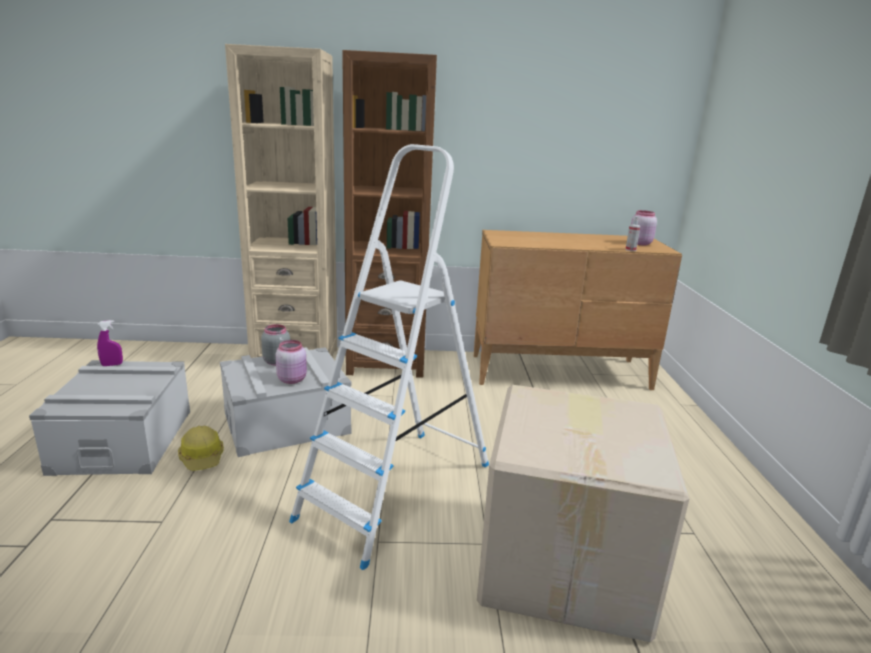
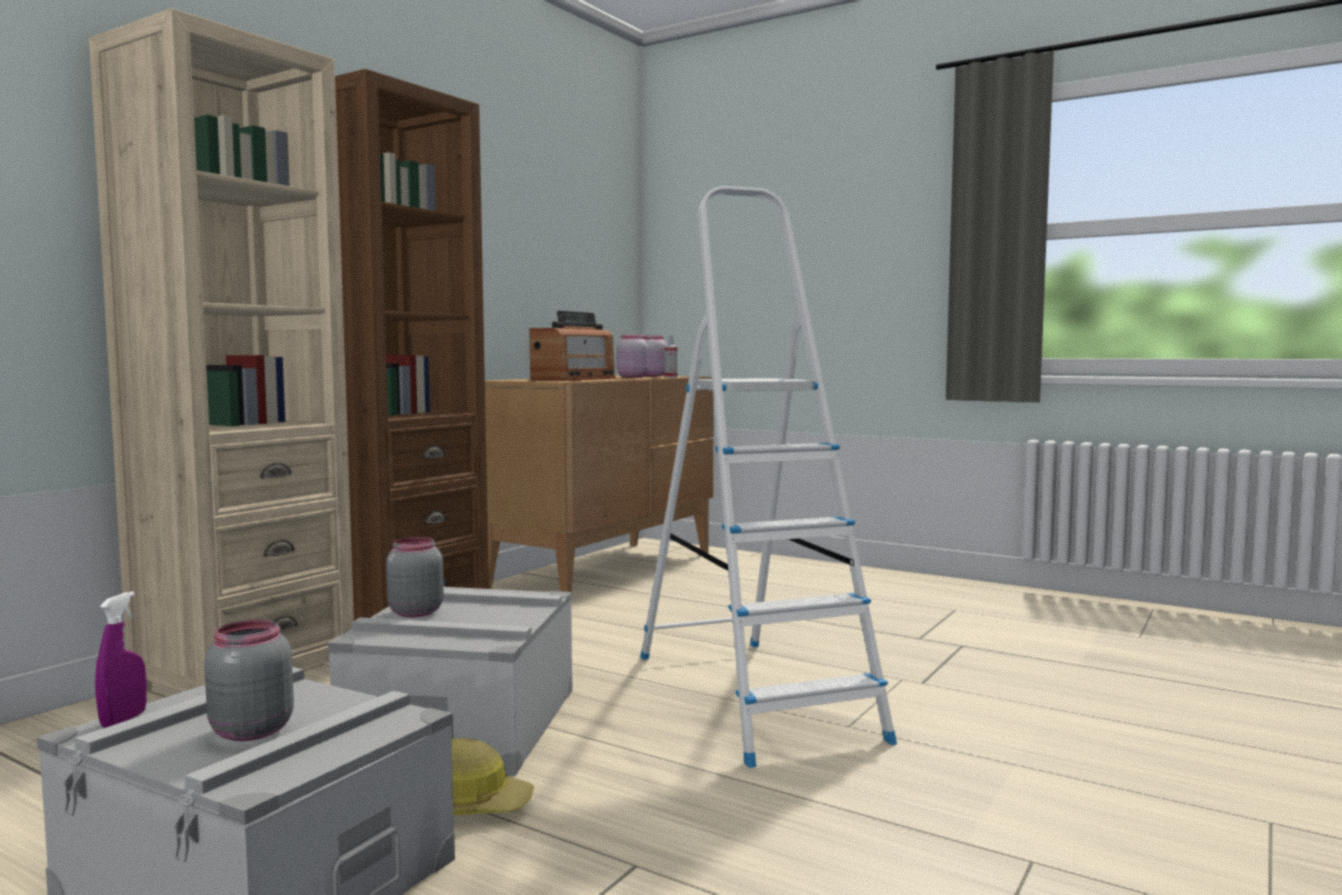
camera: 55 degrees left, 15 degrees down
pink jar [276,340,307,384] -> pink jar moved to [617,335,648,378]
cardboard box [477,385,689,642] -> none
none -> grey jar [204,620,294,741]
none -> radio [529,311,616,381]

